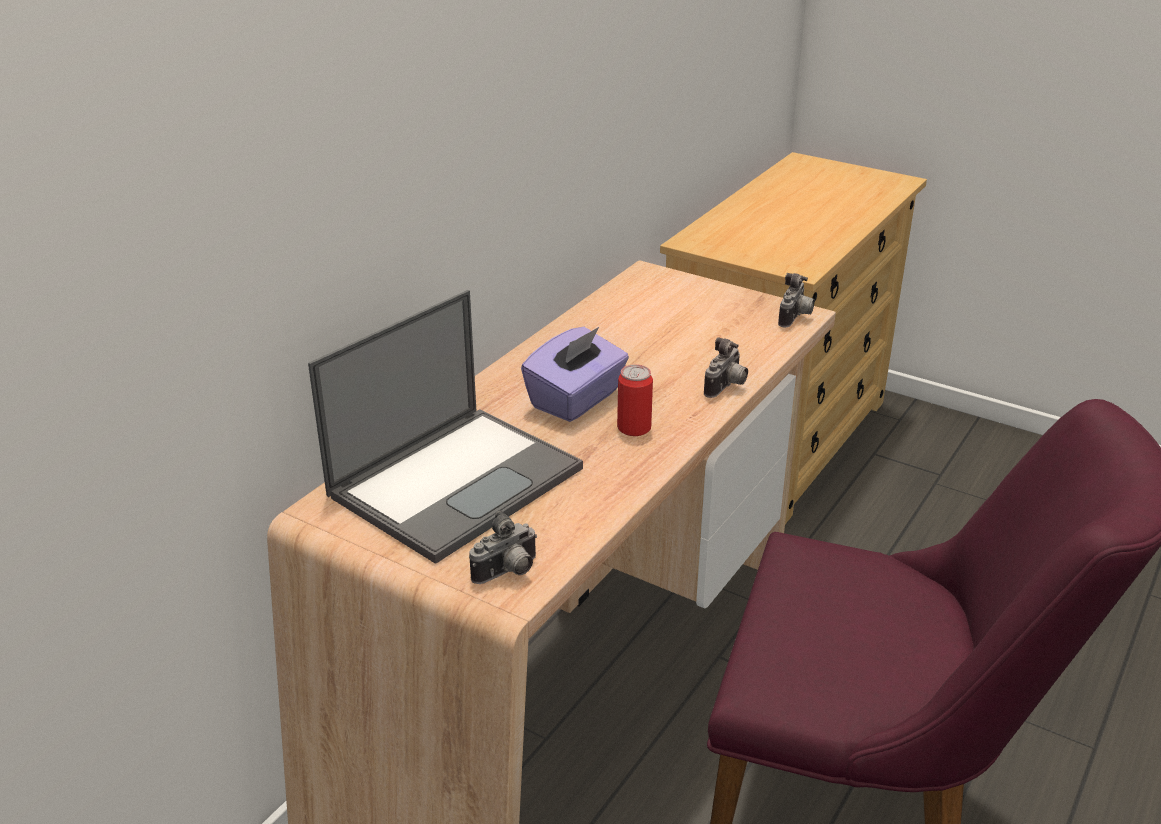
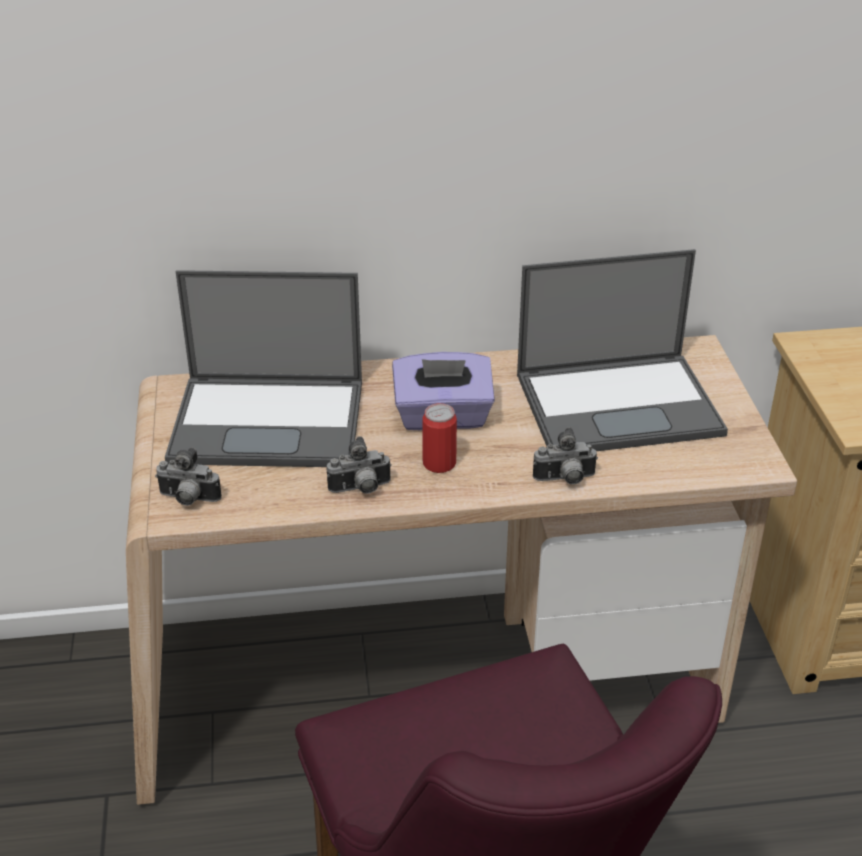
camera: 50 degrees right, 5 degrees up
camera [778,273,815,328] -> camera moved to [327,436,391,494]
none -> laptop [517,249,728,451]

